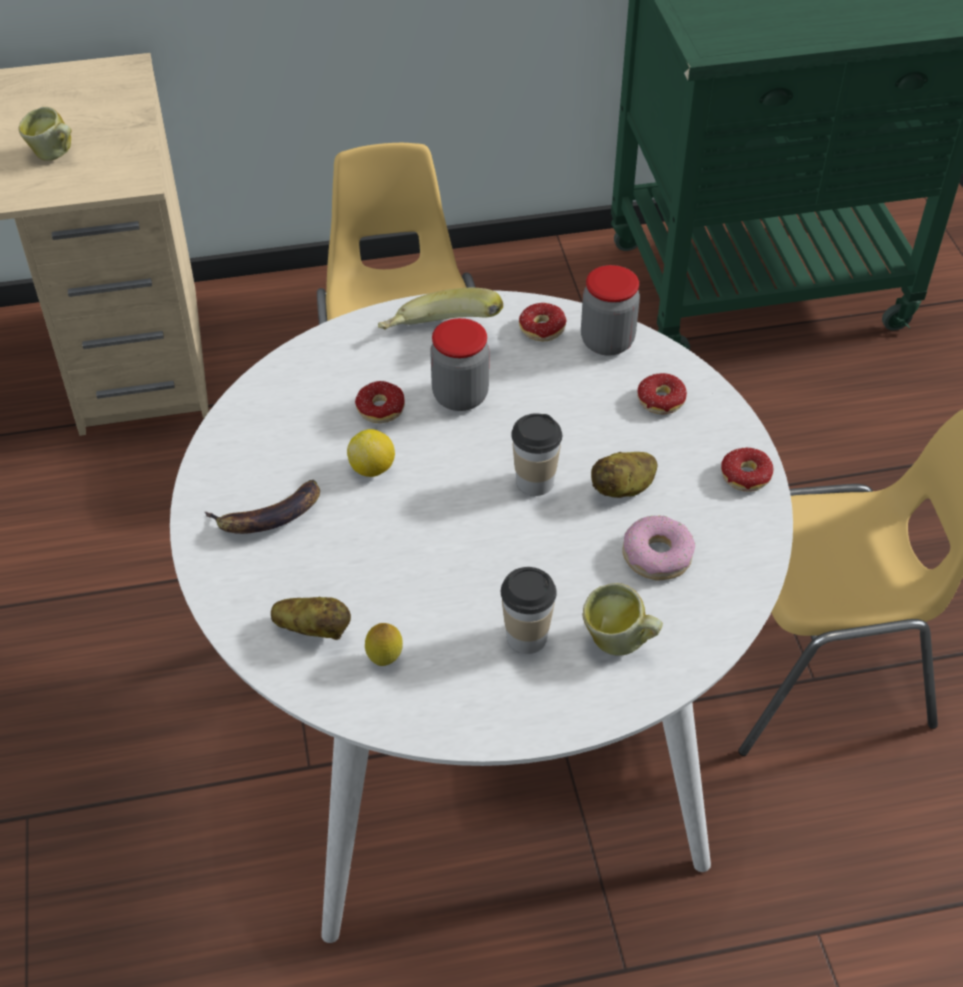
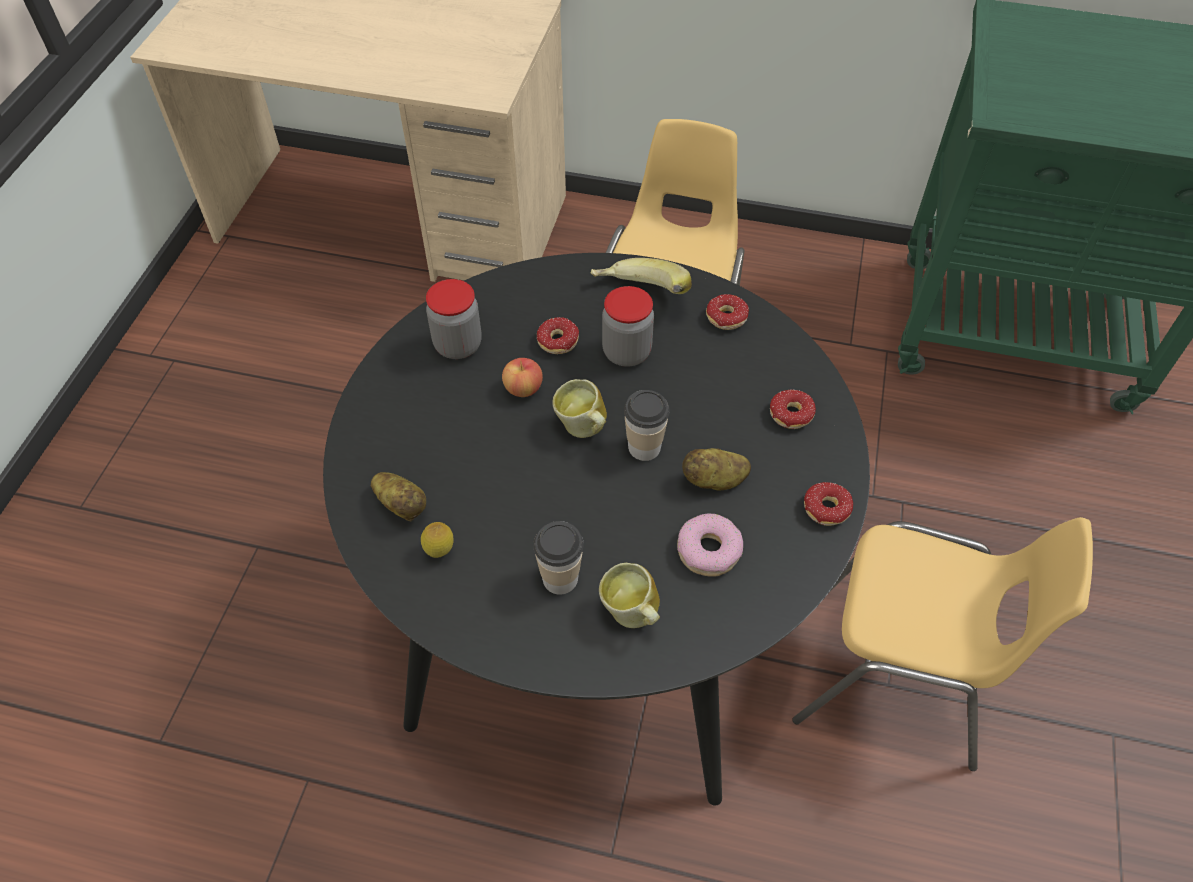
camera: 25 degrees right, 5 degrees up
mug [19,107,72,161] -> mug moved to [552,379,607,438]
white dining table [170,290,793,943] -> black dining table [323,253,870,806]
banana [205,480,320,534] -> none
lemon [347,429,395,477] -> apple [502,358,543,397]
jar [581,265,640,356] -> jar moved to [426,279,482,359]

